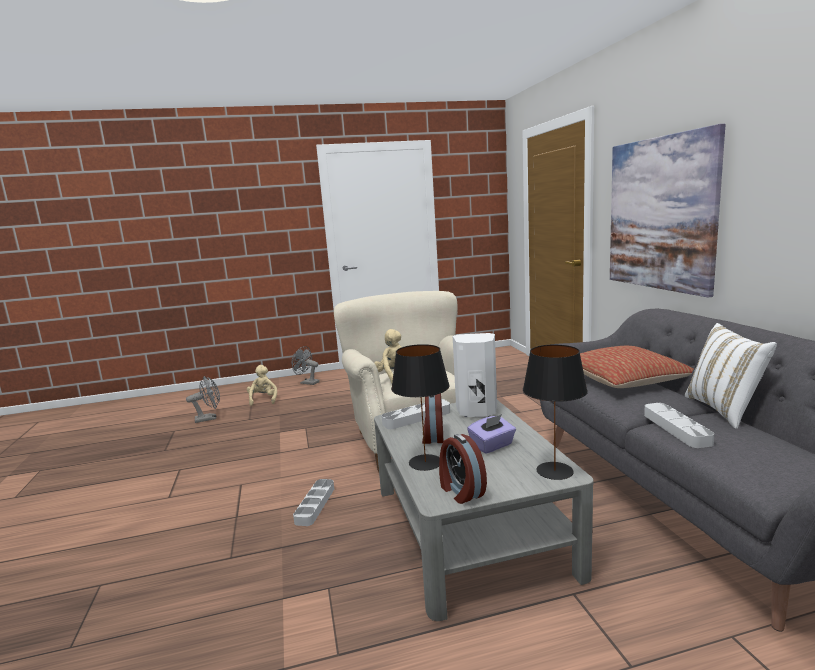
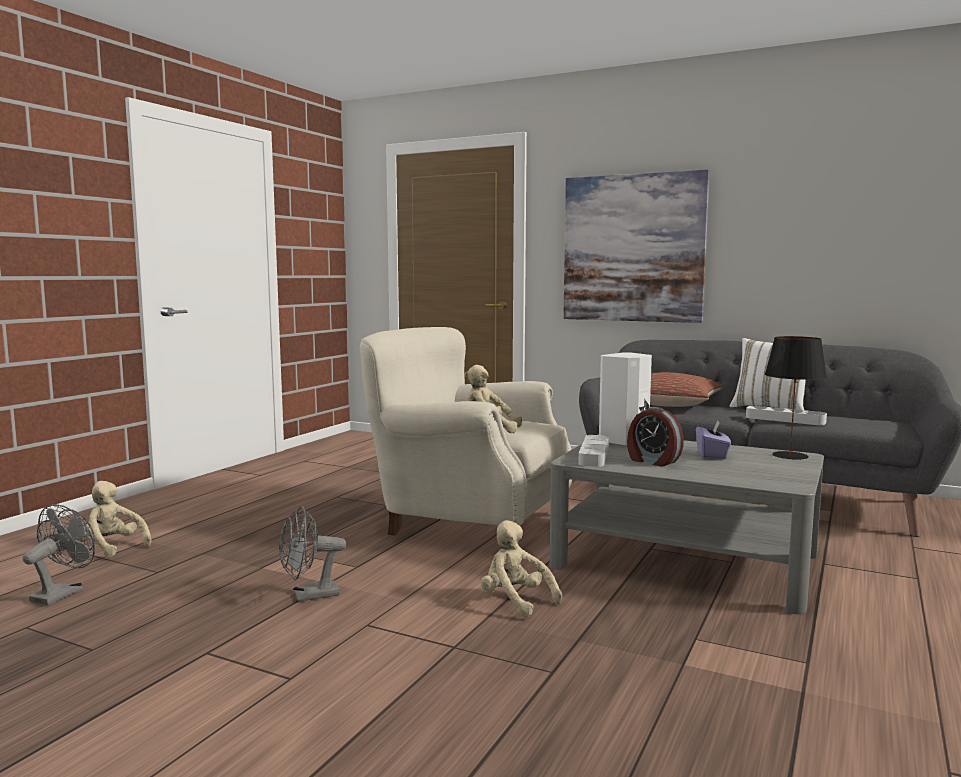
camera: 50 degrees left, 5 degrees down
grey fan [292,346,320,385] -> grey fan moved to [279,506,346,602]
grey tray [293,479,334,526] -> beige plush toy [481,520,562,618]
black table lamp [391,344,450,471] -> none
alarm clock [439,434,487,504] -> none

